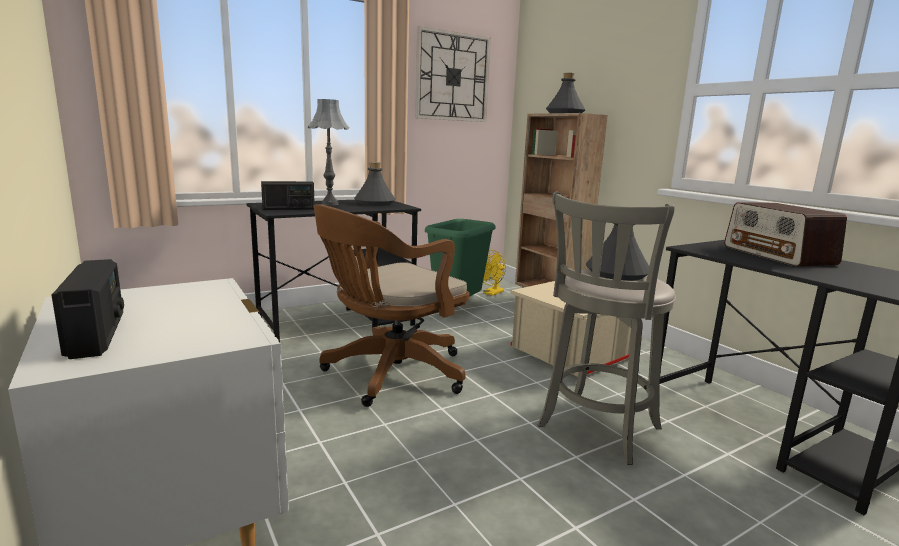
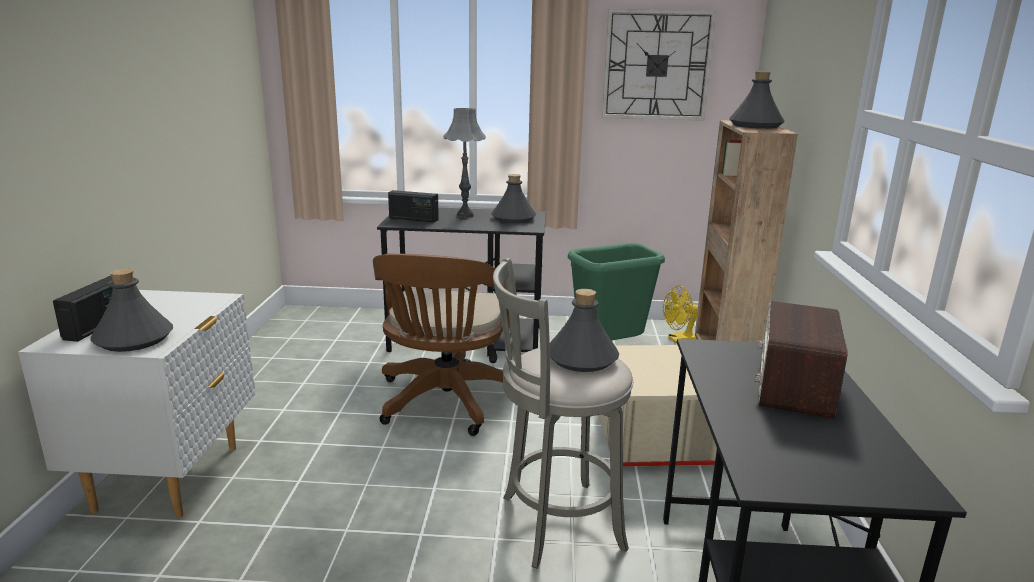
camera: 35 degrees right, 5 degrees up
brown office chair [314,205,469,407] -> brown office chair turned 75 degrees counterclockwise [373,253,510,436]
none -> grey bottle [90,269,173,352]

